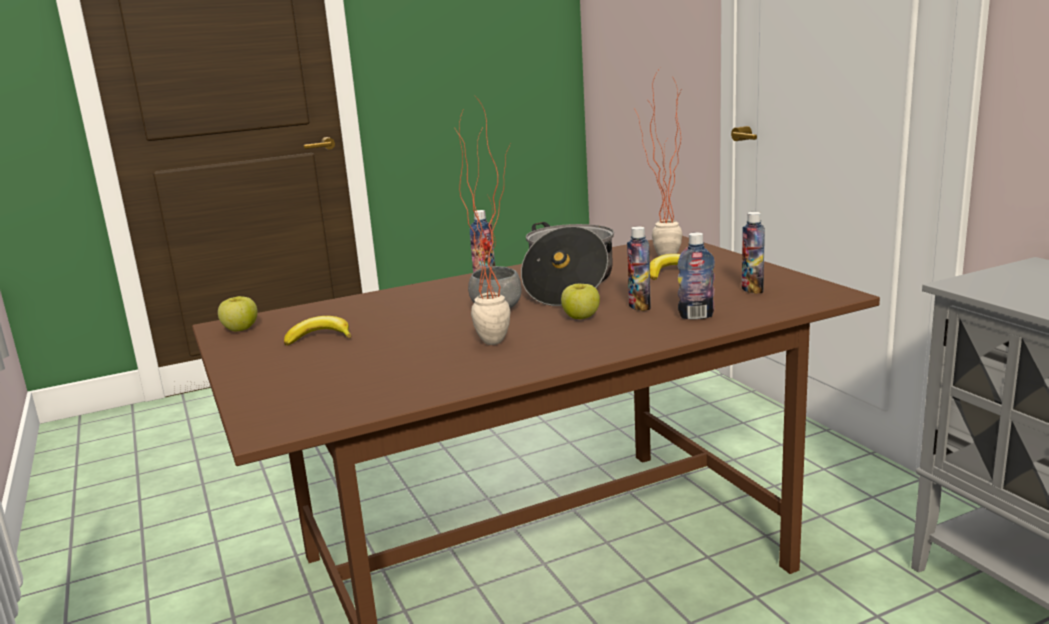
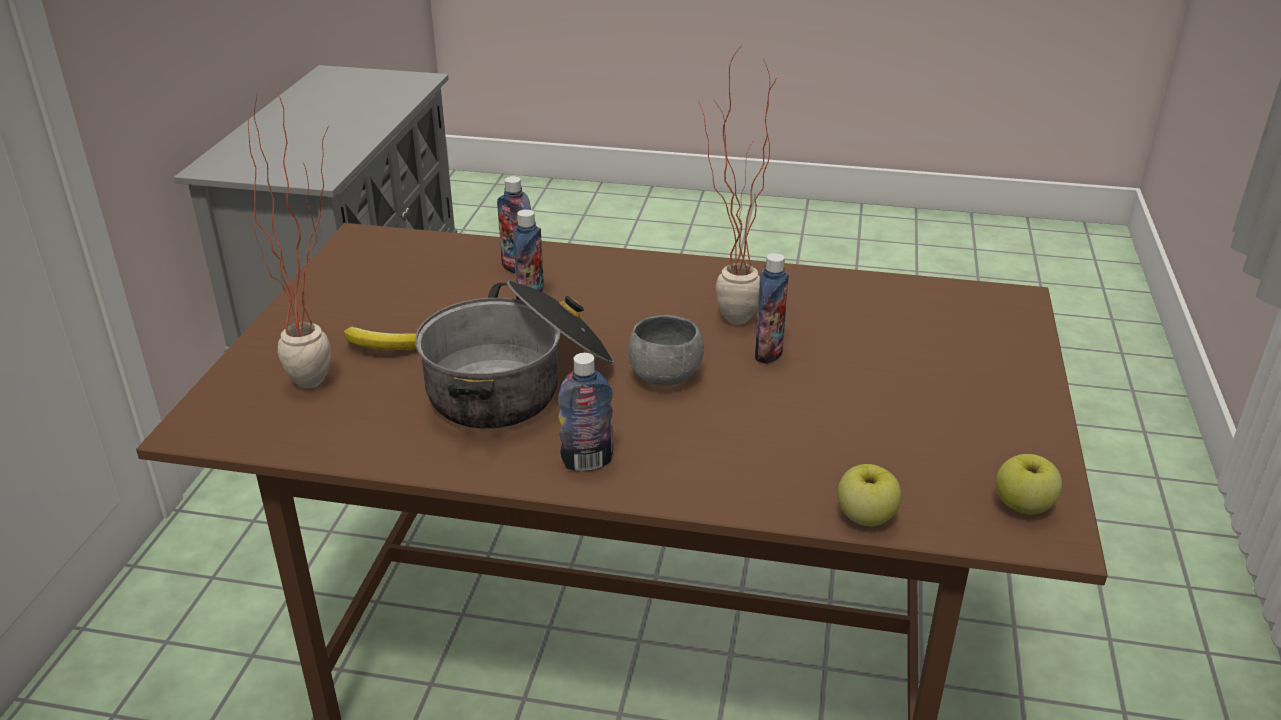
camera: 145 degrees left, 15 degrees up
banana [284,316,351,345] -> none
apple [561,284,600,319] -> apple moved to [838,464,901,526]
bottle [742,212,765,294] -> bottle moved to [755,253,789,364]

